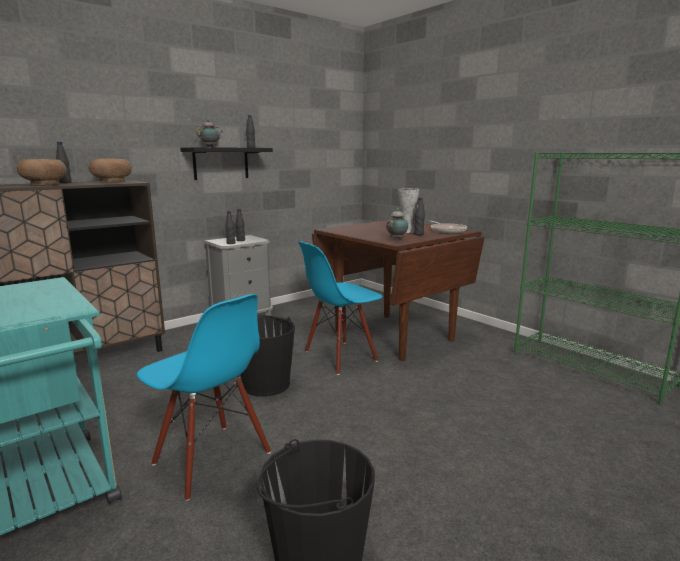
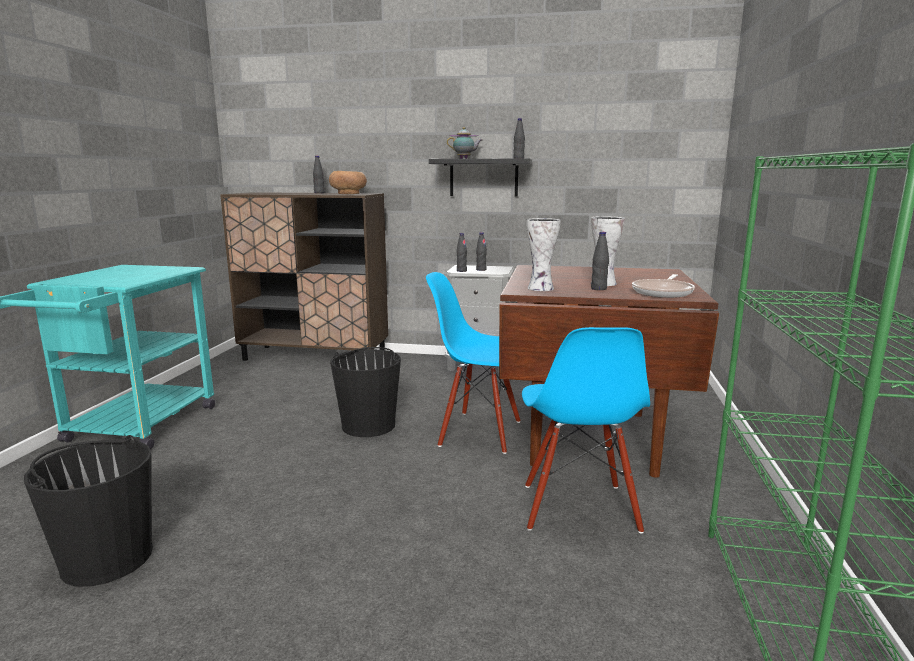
camera: 50 degrees right, 0 degrees up
brown bowl [17,159,67,186] -> none
blue chair [137,294,271,501] -> blue chair moved to [522,327,650,533]
teapot [386,208,408,240] -> vase [526,218,561,291]

